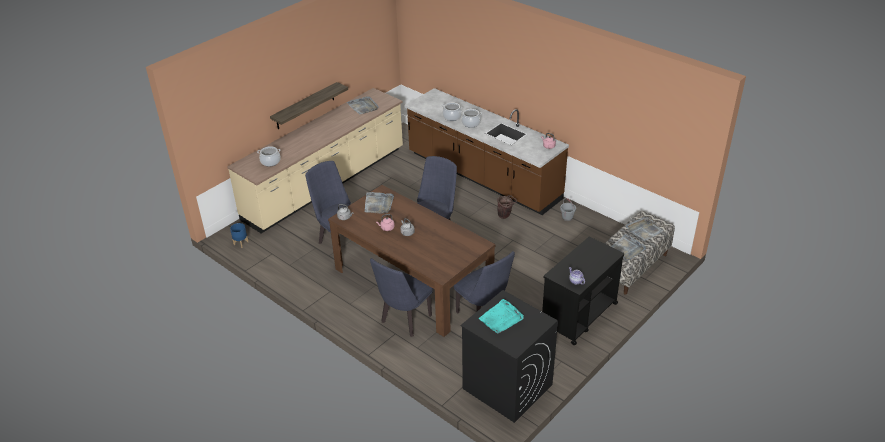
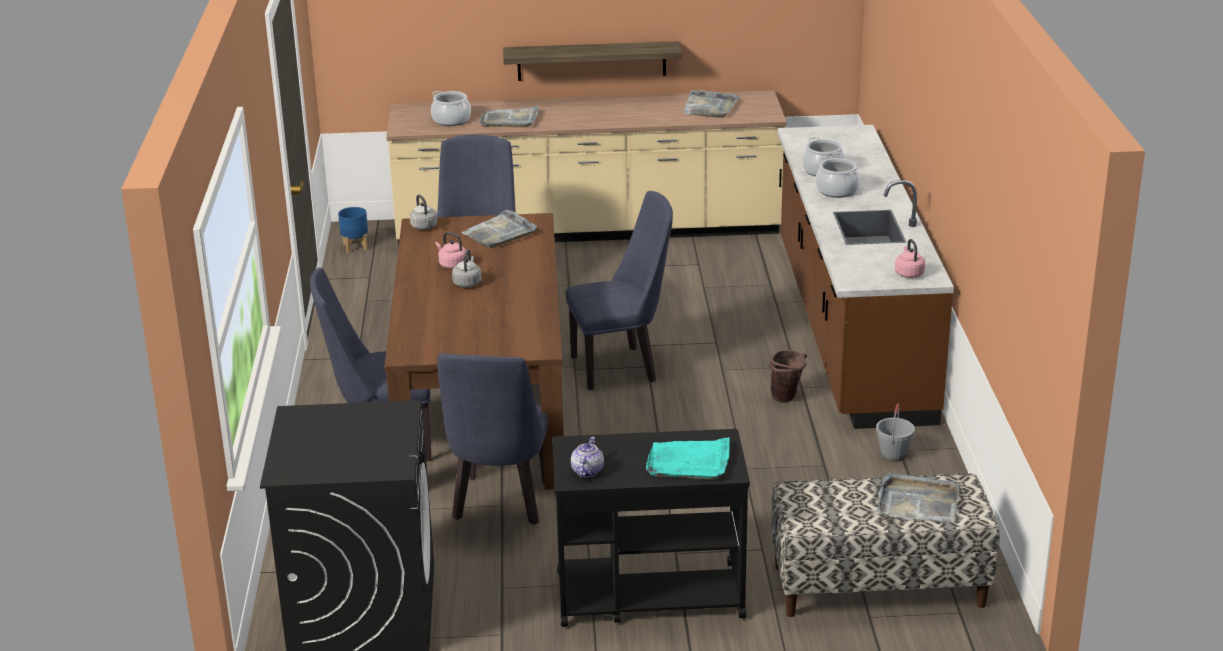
camera: 45 degrees right, 10 degrees down
turquoise tray [479,299,524,333] -> turquoise tray moved to [646,437,729,479]
grey tray [611,234,646,261] -> grey tray moved to [479,106,539,128]

